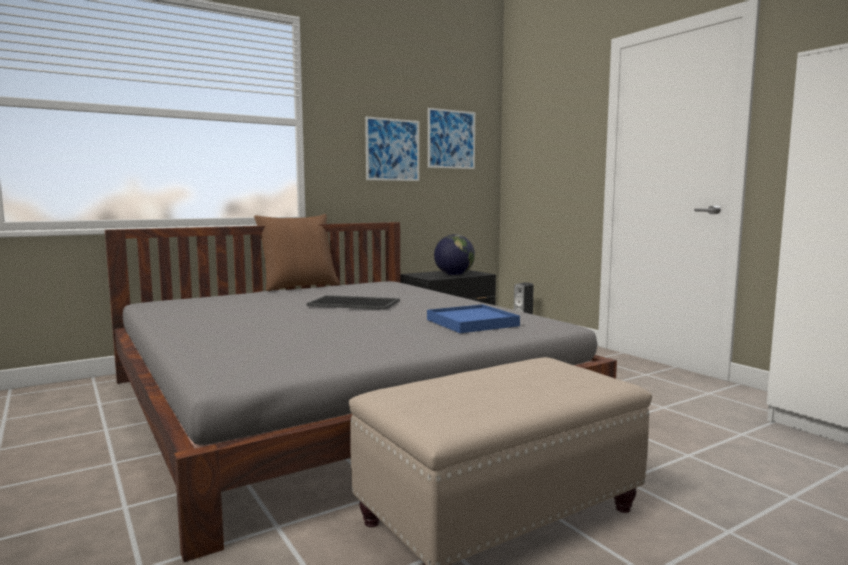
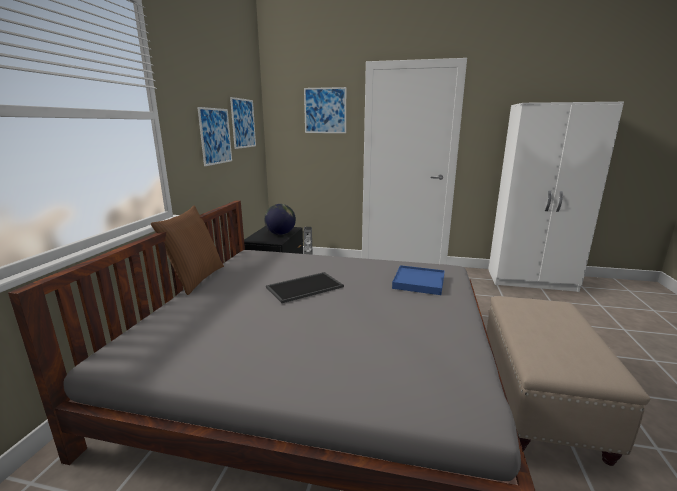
camera: 45 degrees left, 10 degrees up
none -> picture [304,87,346,133]

